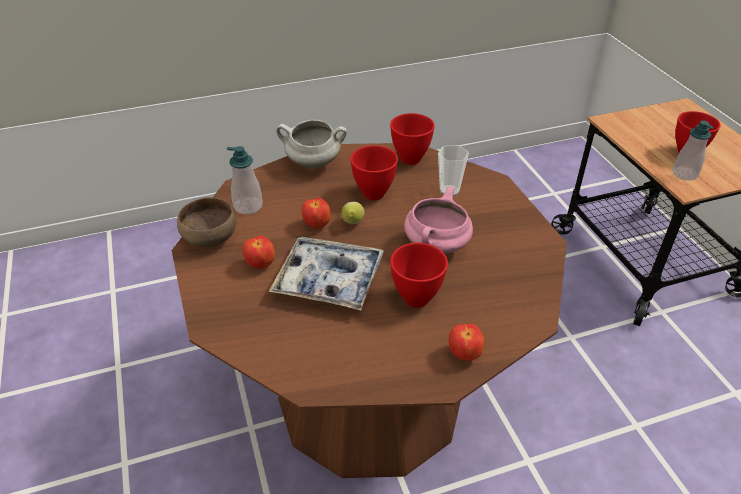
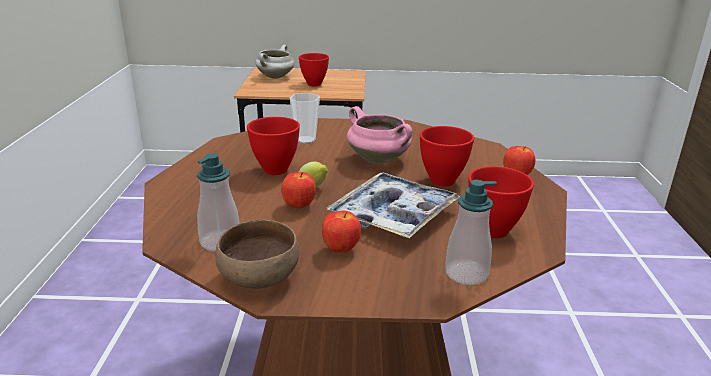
camera: 70 degrees left, 15 degrees down
white cooking pot [276,120,347,168] -> white cooking pot moved to [255,45,295,79]
red bowl [390,113,435,165] -> red bowl moved to [468,166,534,239]
soap dispenser [672,121,714,181] -> soap dispenser moved to [445,180,497,285]

